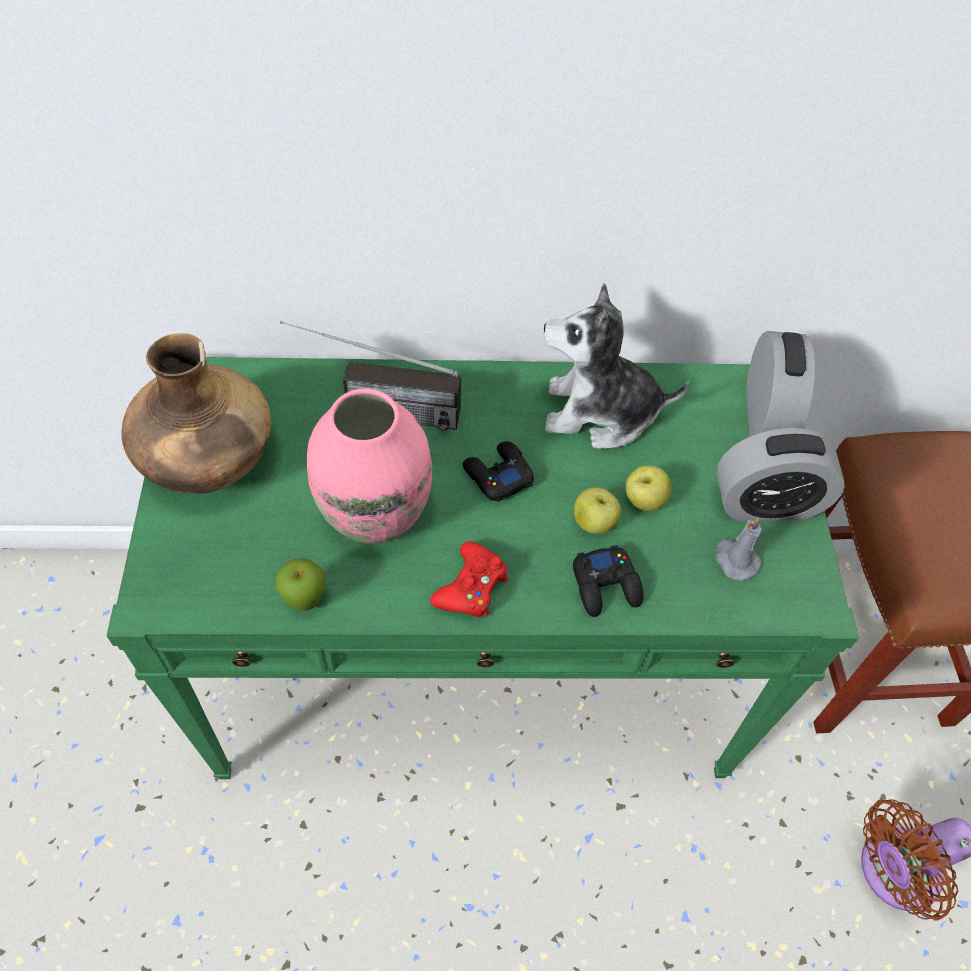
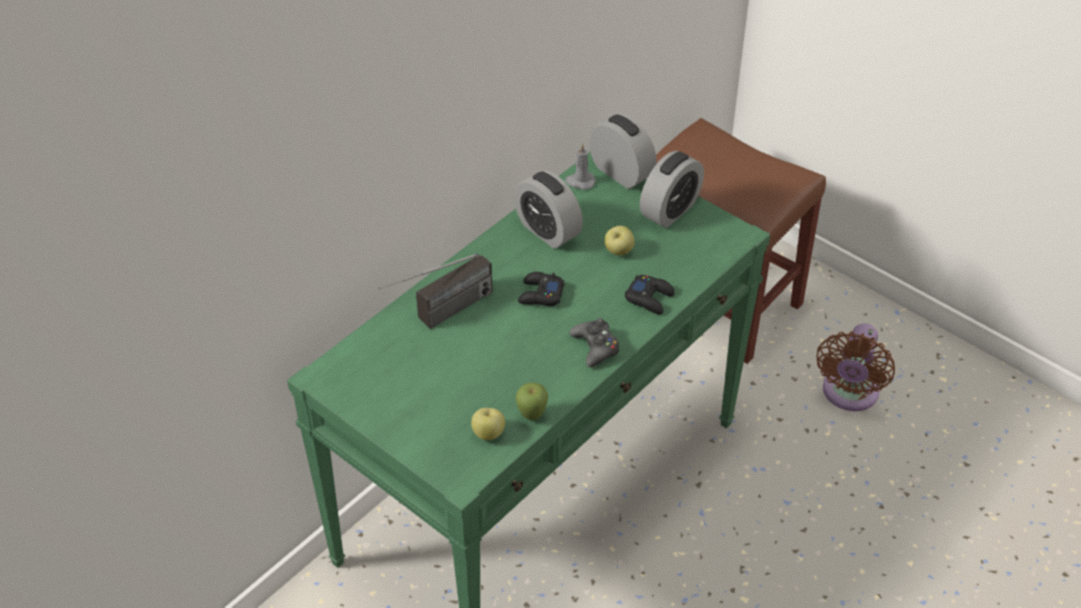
camera: 45 degrees left, 10 degrees down
brown vase [122,333,271,494] -> none
pink vase [307,388,432,544] -> none
red game controller [430,541,508,617] -> black game controller [570,318,620,367]
plush toy [544,283,690,449] -> alarm clock [514,170,583,249]
apple [574,487,621,534] -> apple moved to [471,408,505,440]
grey candle [715,518,762,581] -> grey candle moved to [565,143,596,190]

